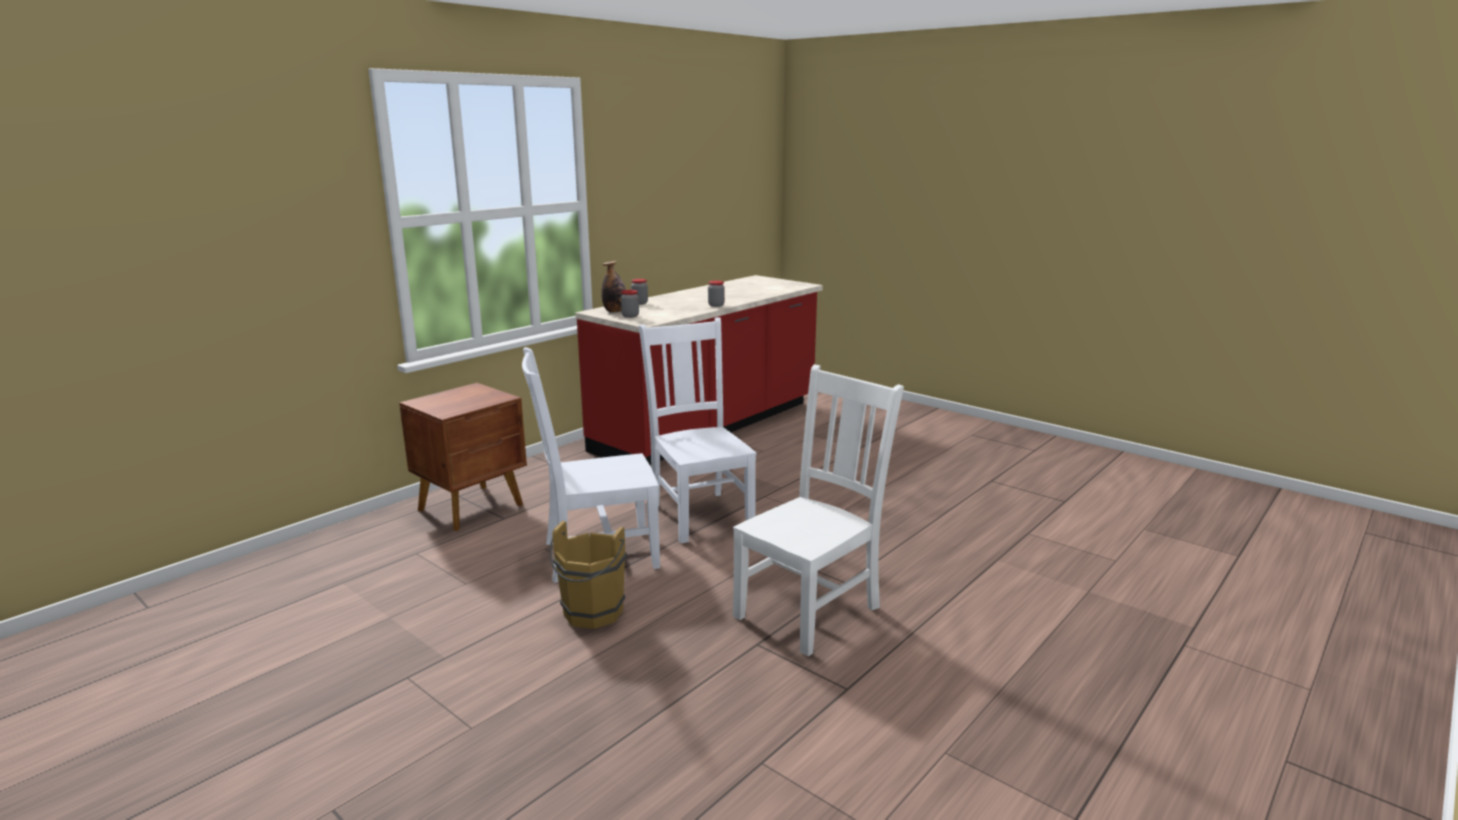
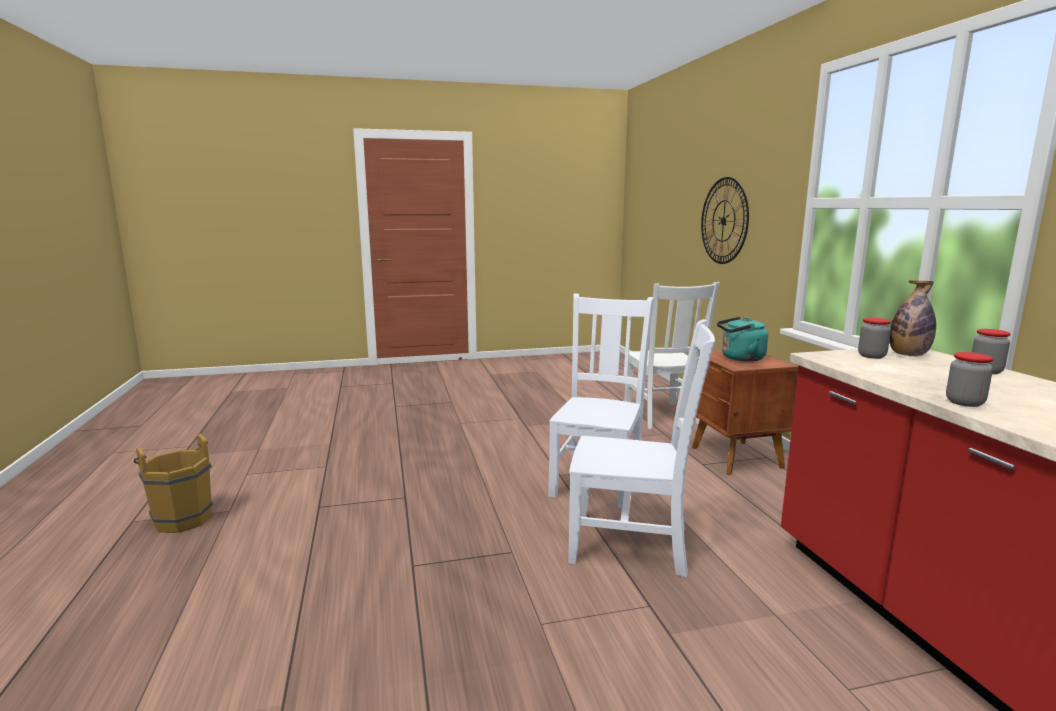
camera: 125 degrees right, 5 degrees down
brown bucket [550,521,627,629] -> brown bucket moved to [134,434,213,533]
white chair [733,364,904,657] -> white chair moved to [624,282,720,429]
none -> wall clock [701,177,749,264]
none -> turquoise kettle [717,317,768,362]

